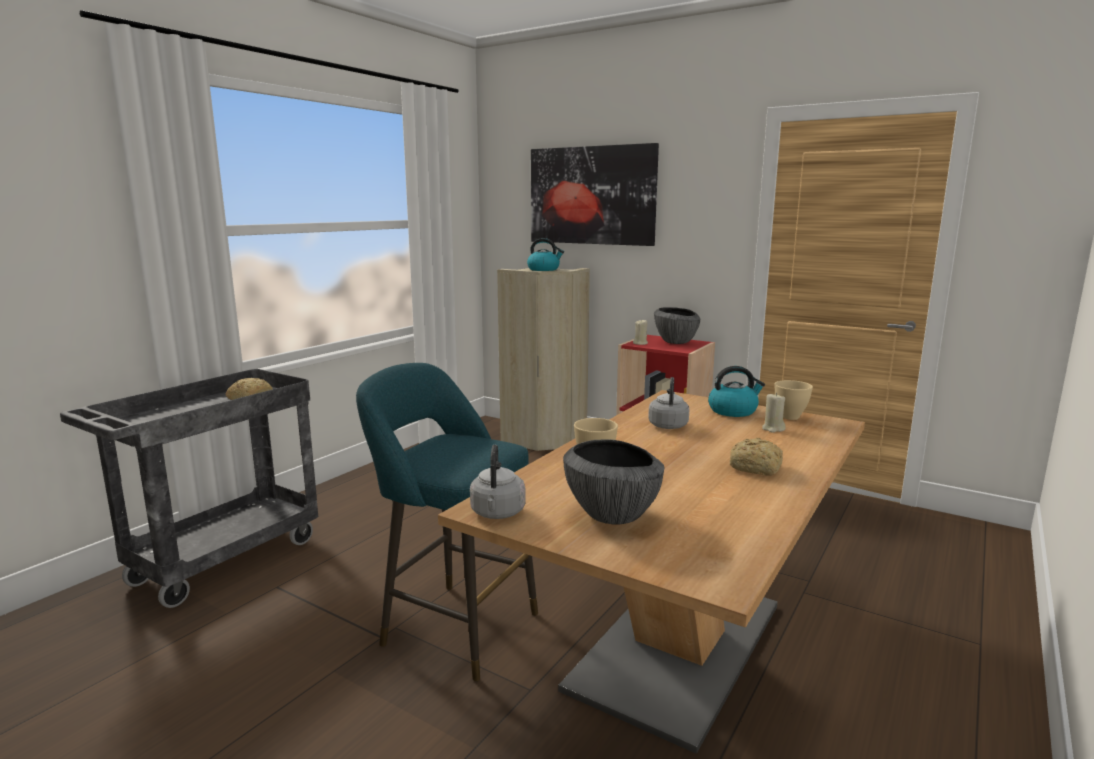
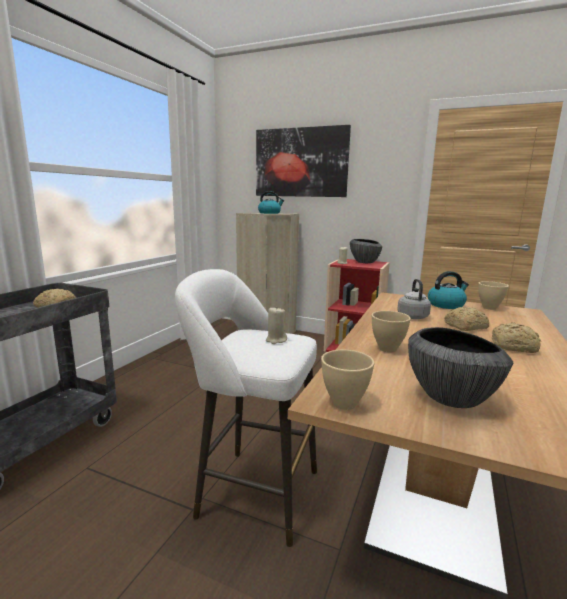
camera: 10 degrees left, 0 degrees up
turquoise stool [356,363,538,681] -> white stool [175,269,317,547]
grey kettle [470,445,526,519] -> beige bowl [321,350,374,410]
beige candle [762,393,786,433] -> beige candle moved to [266,306,287,344]
none -> bread [444,307,490,331]

